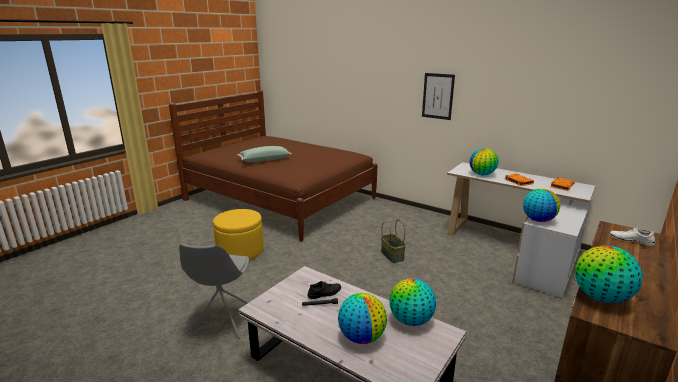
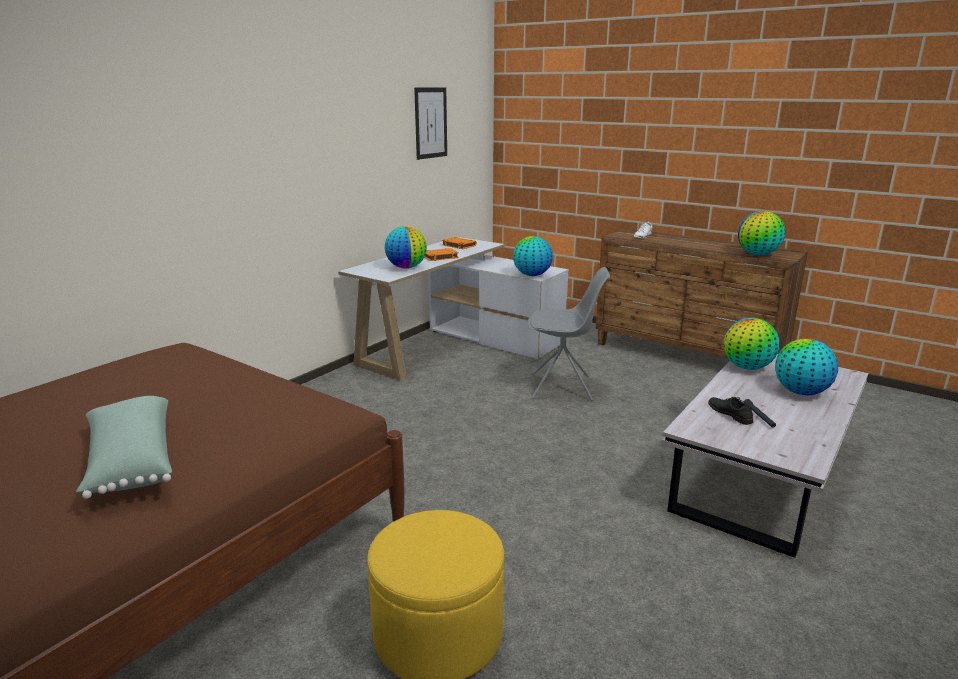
camera: 90 degrees left, 0 degrees up
grey chair [179,244,249,339] -> grey chair moved to [528,267,610,401]
basket [381,219,406,263] -> none
picture [422,73,455,120] -> picture moved to [414,87,447,160]

